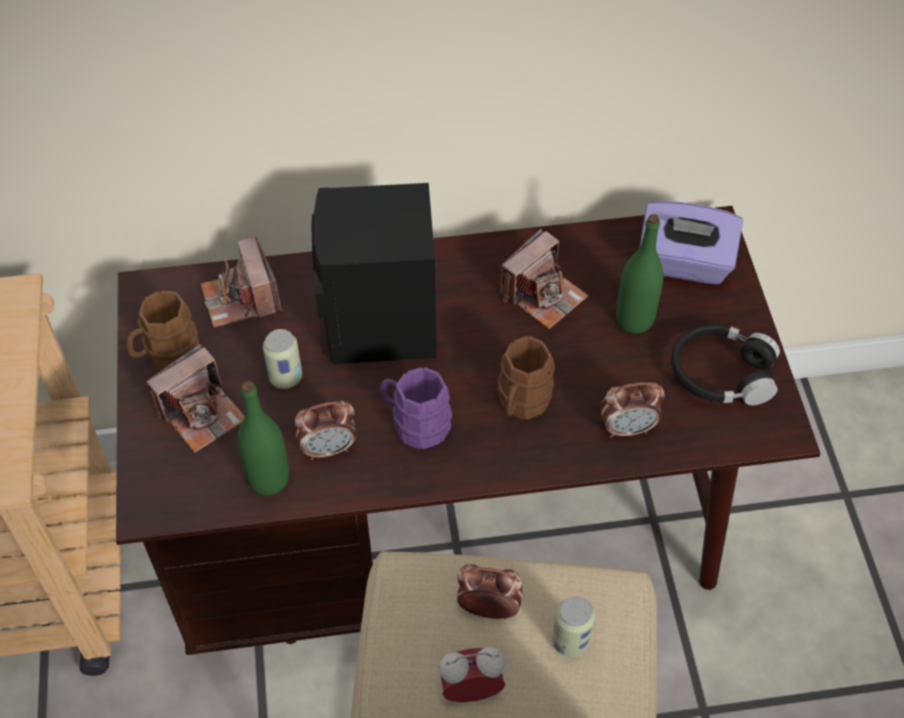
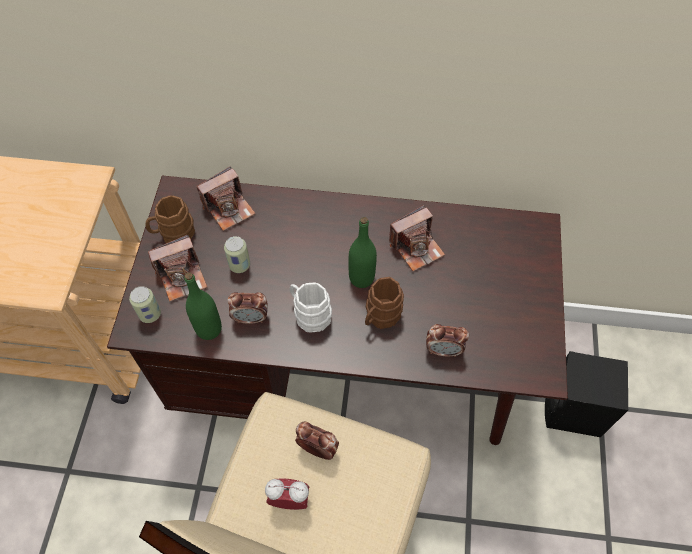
camera: 15 degrees right, 5 degrees up
camera [201,236,282,328] -> camera turned 120 degrees counterclockwise [197,166,256,231]
black speaker [312,183,437,364] -> black speaker moved to [545,351,628,437]
purple mug [380,367,453,449] -> white mug [290,282,332,333]
can [552,596,595,657] -> can moved to [129,286,161,323]
green bottle [616,214,663,334] -> green bottle moved to [348,217,377,288]
purple tissue box [639,201,743,284] -> none
black headphones [671,324,780,405] -> none

